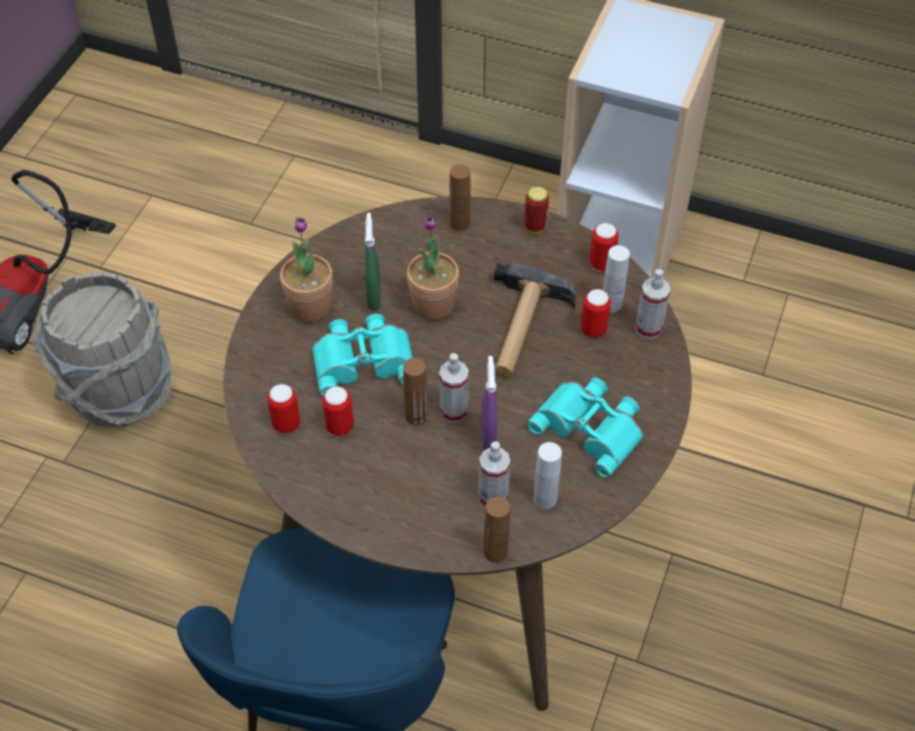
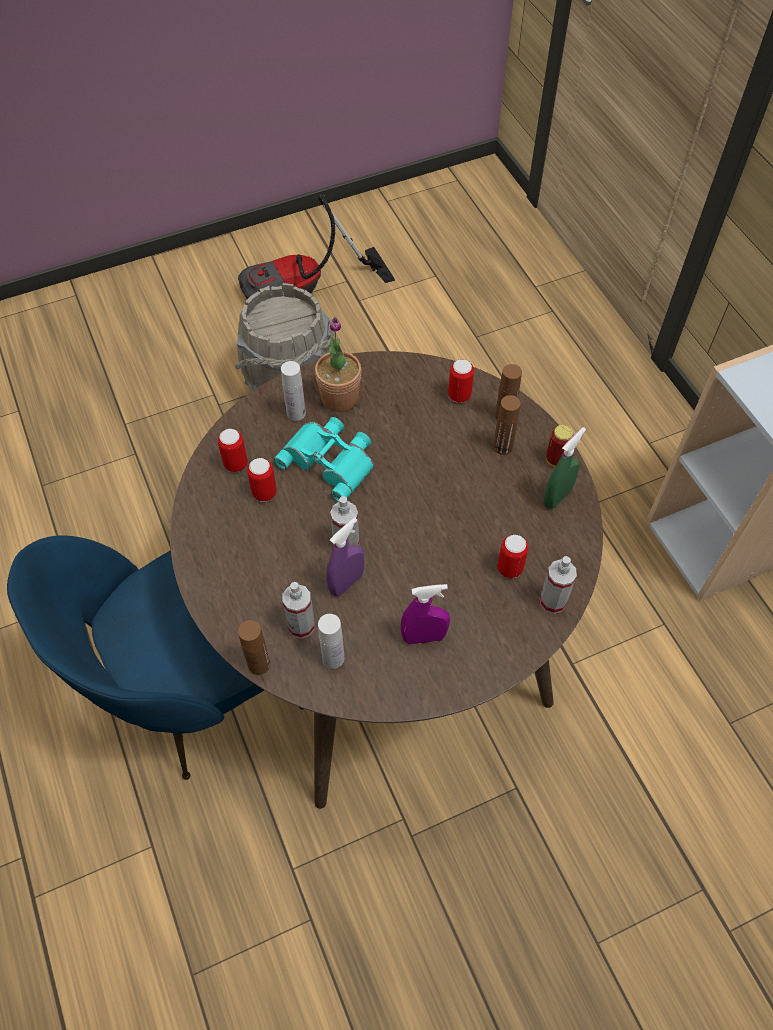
camera: 45 degrees right, 5 degrees up
green spray bottle [365,213,380,311] -> green spray bottle moved to [544,427,586,508]
brown bottle [403,358,428,425] -> brown bottle moved to [493,395,521,455]
potted plant [407,215,459,320] -> none
hammer [494,262,576,378] -> none
turquoise binoculars [527,377,644,478] -> purple spray bottle [401,584,450,644]
can [589,223,619,272] -> can moved to [448,359,474,403]
white bottle [603,245,630,312] -> white bottle moved to [281,361,306,421]

